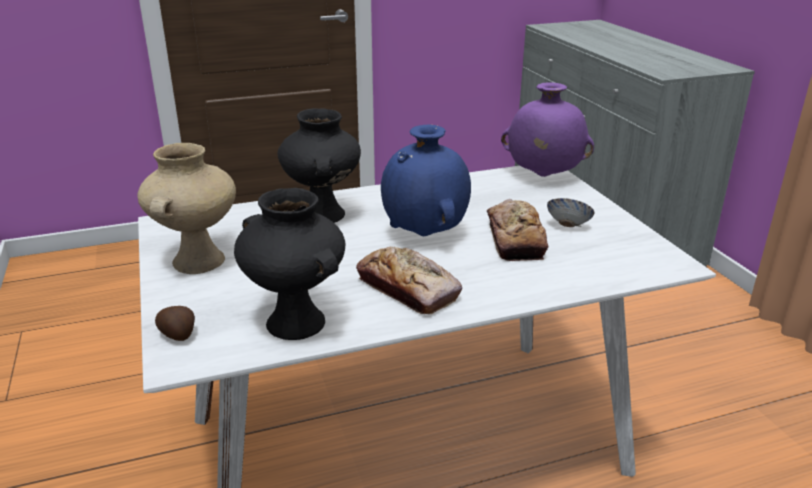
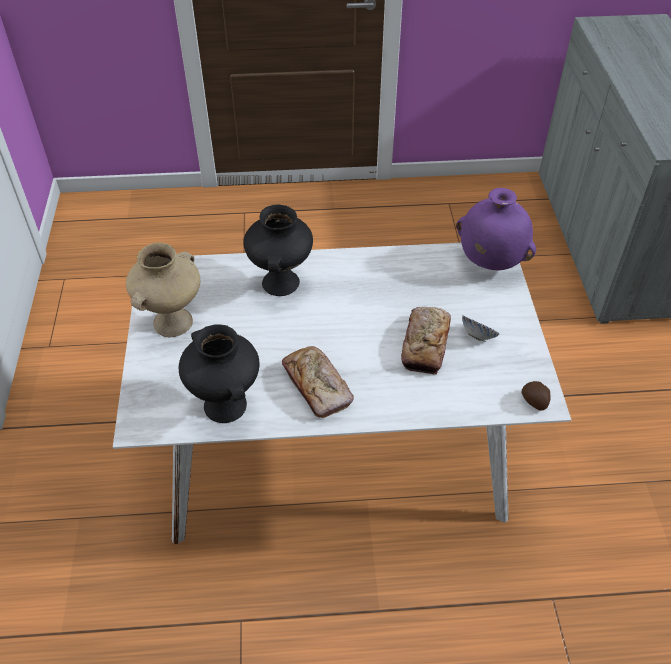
camera: 15 degrees right, 20 degrees up
potato [155,306,195,341] -> potato moved to [521,381,551,411]
blue vase [381,125,471,236] -> none

